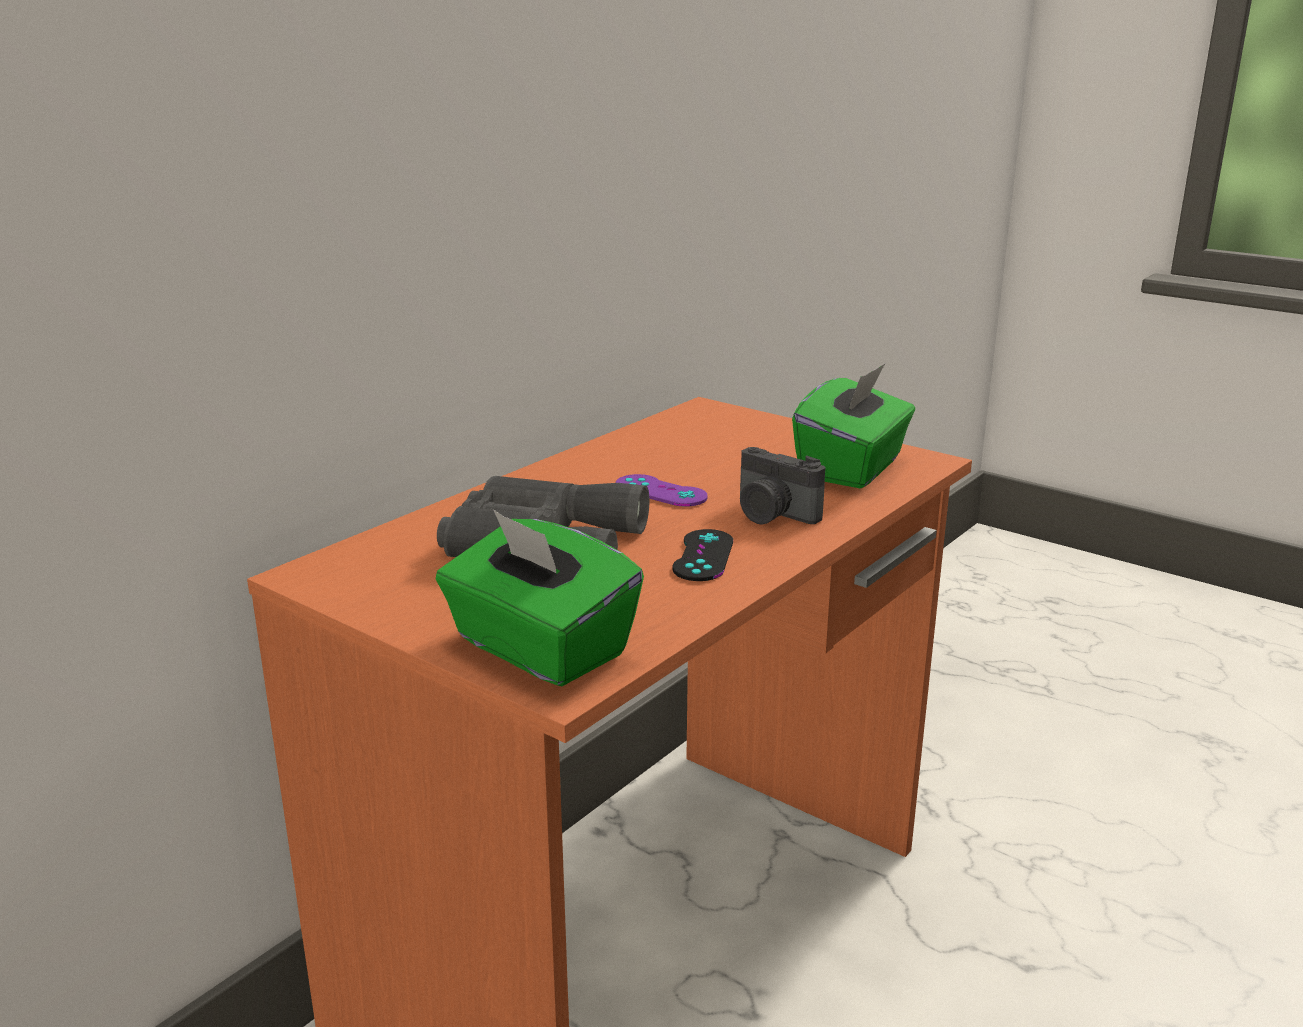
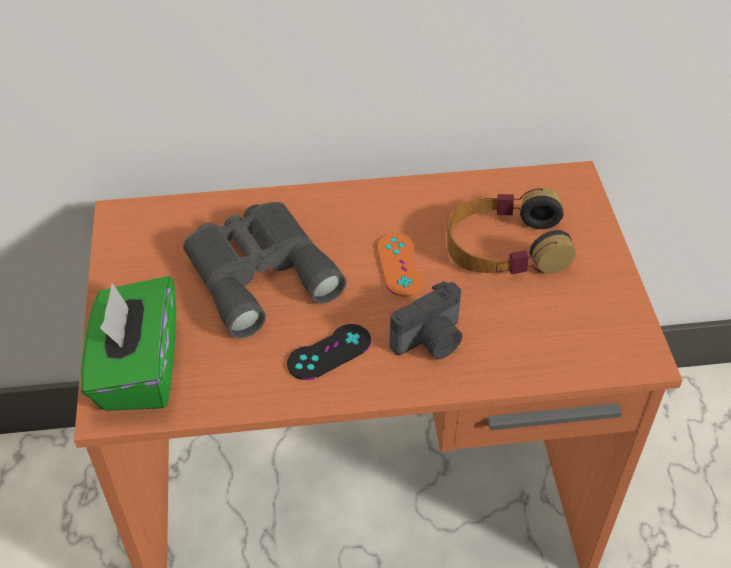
camera: 45 degrees right, 25 degrees up
purple game controller [616,474,708,507] -> orange game controller [377,233,423,297]
camera [740,447,825,525] -> camera turned 120 degrees counterclockwise [390,281,462,359]
green tissue box [792,364,915,488] -> none
none -> headphones [447,188,576,275]

